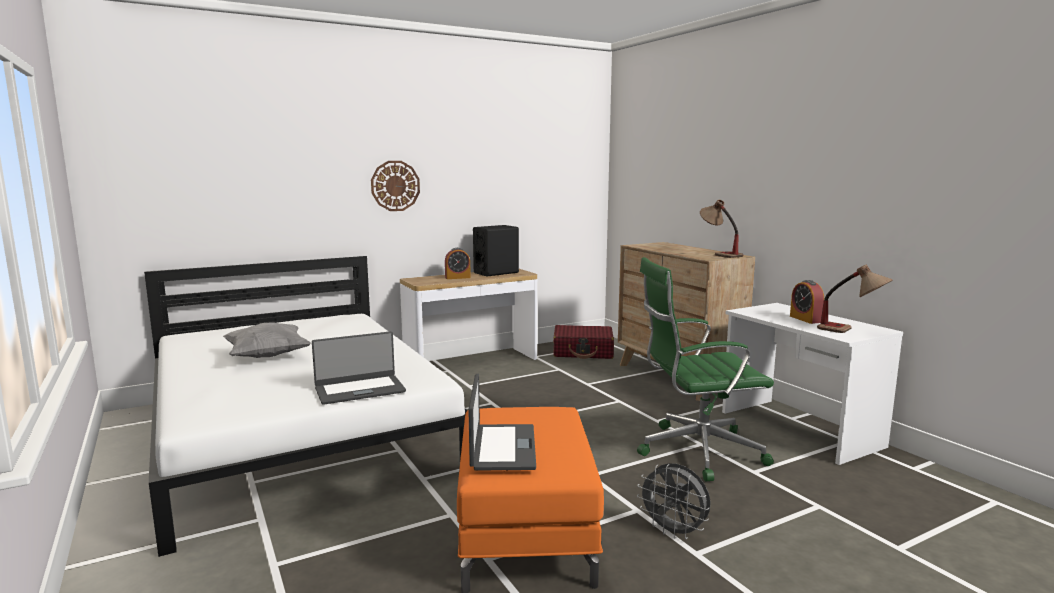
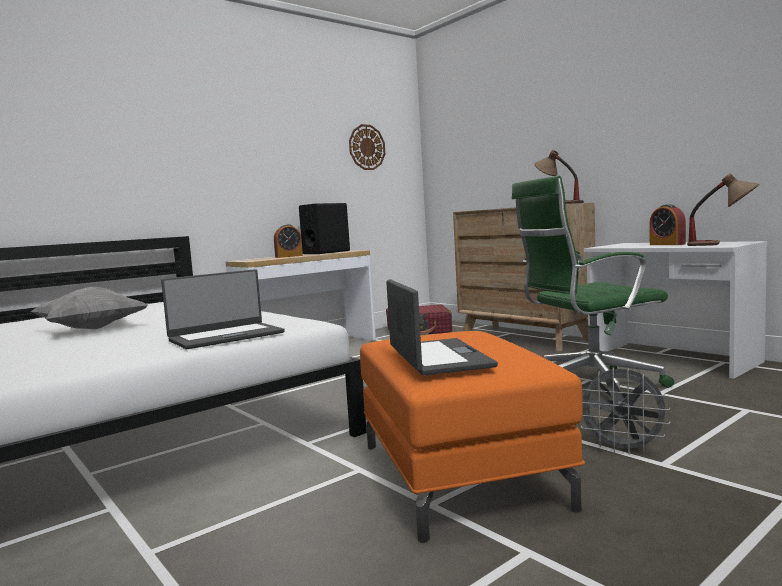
camera: 10 degrees left, 5 degrees down
wall clock [371,161,420,211] -> wall clock moved to [349,124,385,170]

